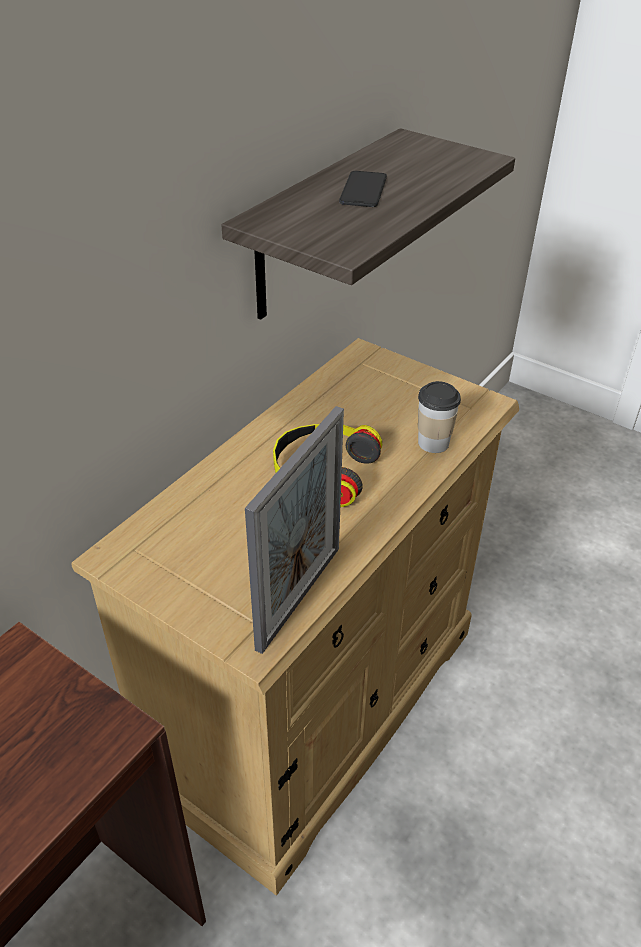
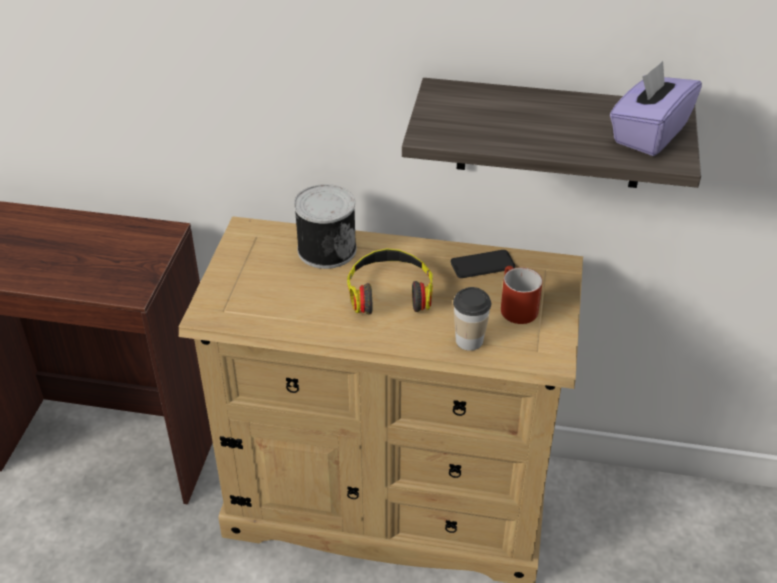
camera: 65 degrees right, 0 degrees up
picture frame [245,406,344,654] -> none
phone [339,171,387,207] -> phone moved to [451,250,515,278]
none -> can [294,184,357,269]
none -> red mug [501,266,543,324]
none -> purple tissue box [610,61,702,156]

